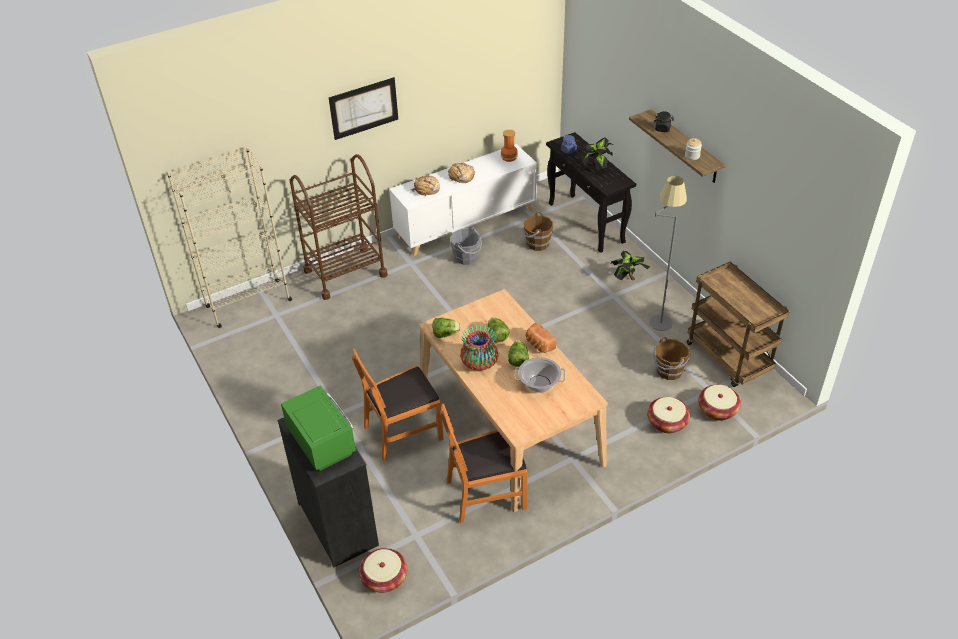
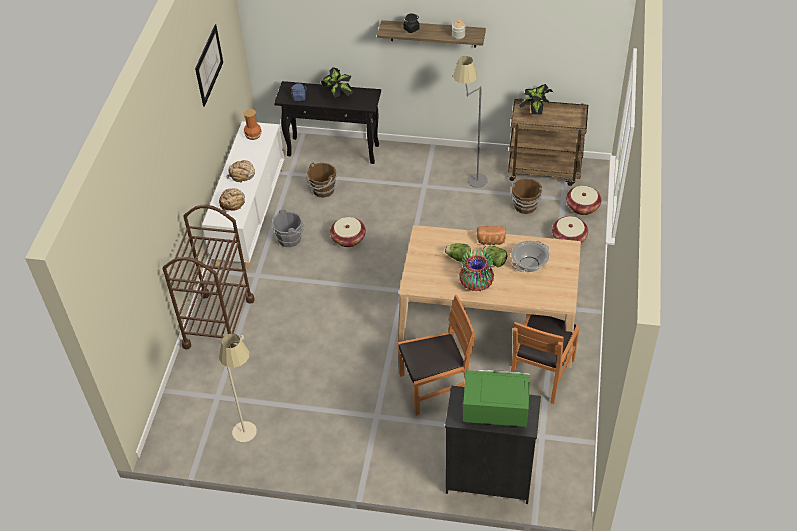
camera: 50 degrees left, 5 degrees up
beige bookcase [167,147,292,328] -> none
picture [329,77,398,140] -> picture moved to [195,24,223,107]
orange chair [352,348,444,461] -> orange chair turned 120 degrees counterclockwise [398,295,476,416]
basket [359,548,407,593] -> basket moved to [330,217,366,247]
lettuce [433,318,461,338] -> none
potted plant [611,251,650,280] -> potted plant moved to [519,84,553,115]
none -> beige floor lamp [219,333,257,442]

